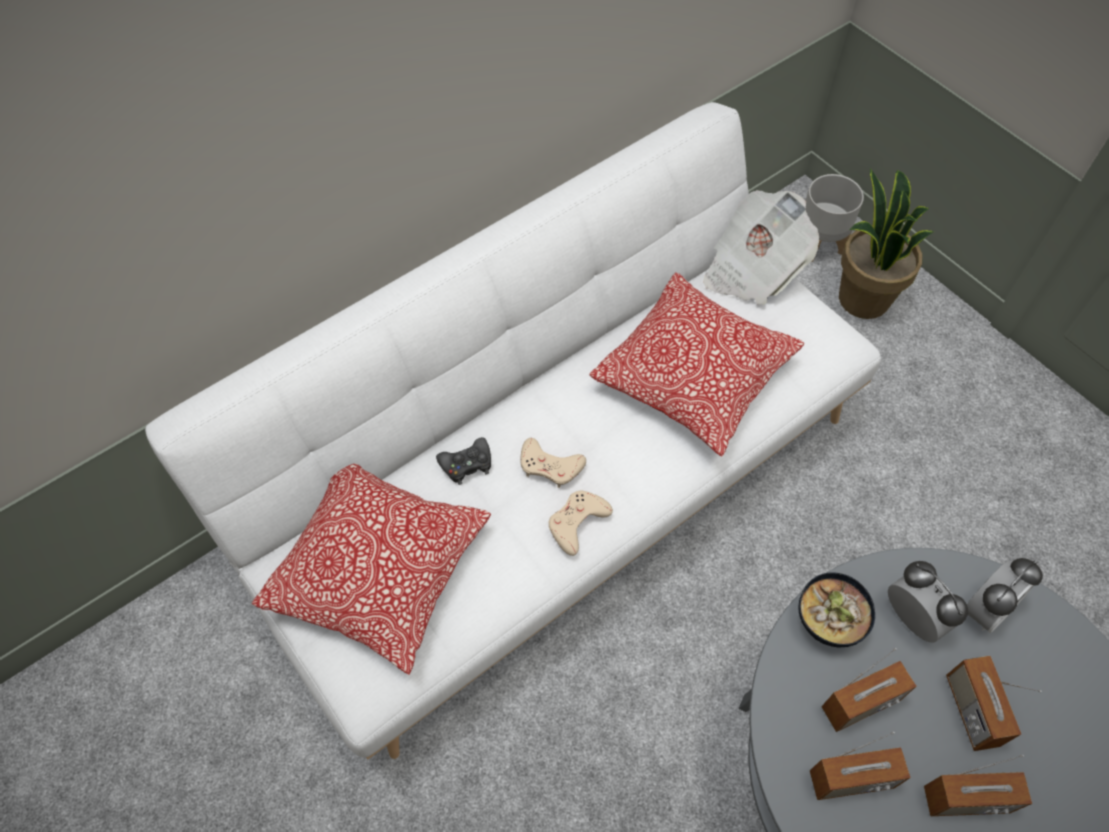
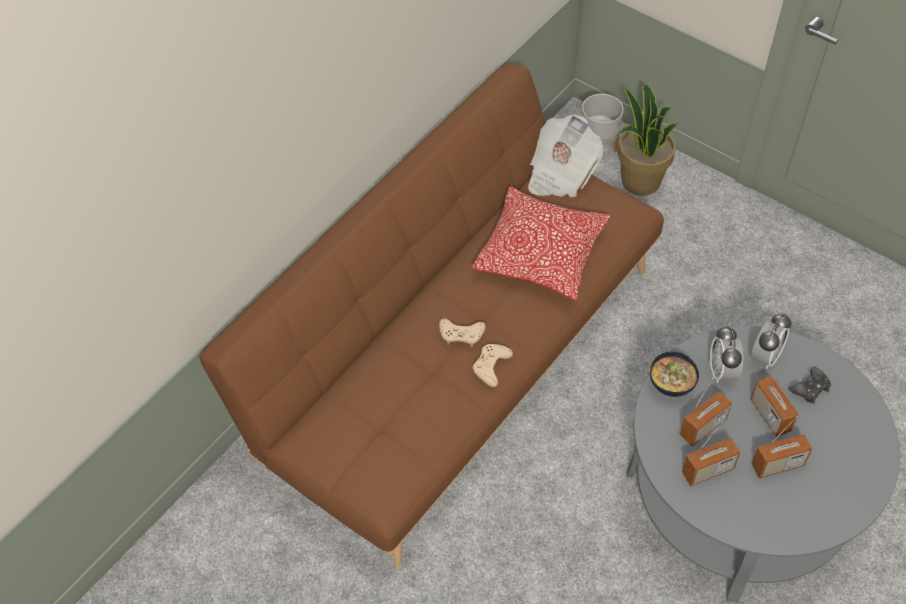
camera: 15 degrees left, 5 degrees down
white sofa [145,102,881,759] -> brown sofa [199,64,664,566]
pillow [252,463,491,675] -> none
black game controller [436,437,491,485] -> black game controller moved to [788,367,831,404]
alarm clock [888,561,968,643] -> alarm clock turned 135 degrees counterclockwise [710,326,744,383]

